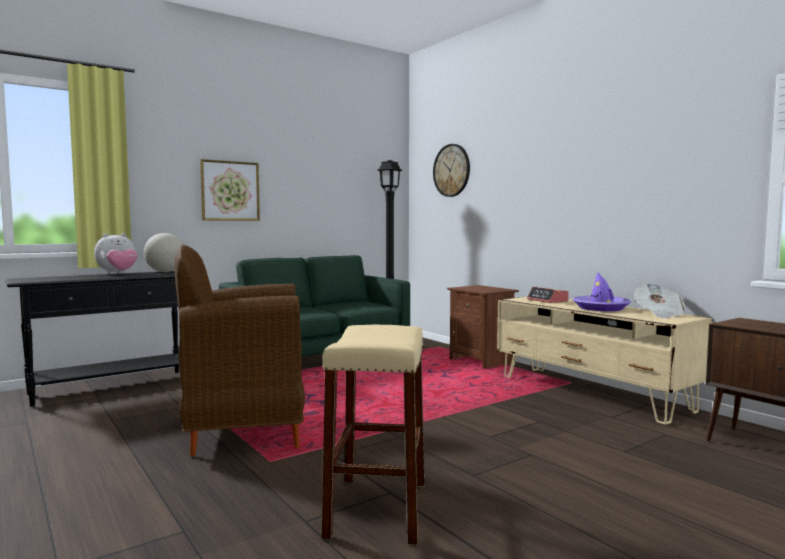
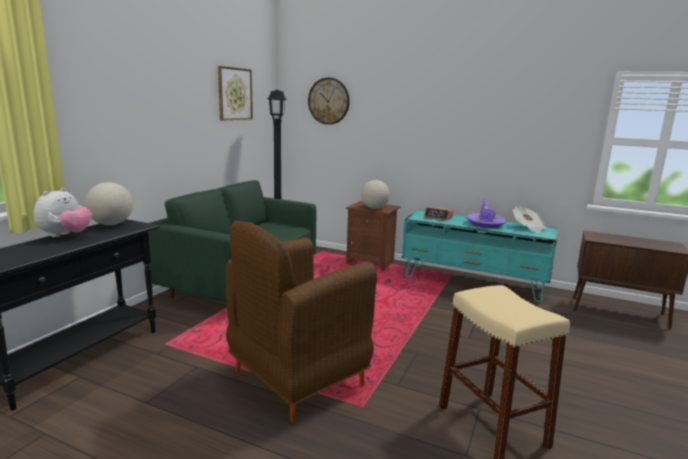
camera: 30 degrees left, 10 degrees up
picture [200,159,260,221] -> picture moved to [218,66,253,121]
beige tv stand [497,296,713,425] -> turquoise tv stand [402,210,557,302]
none -> globe [361,180,390,209]

